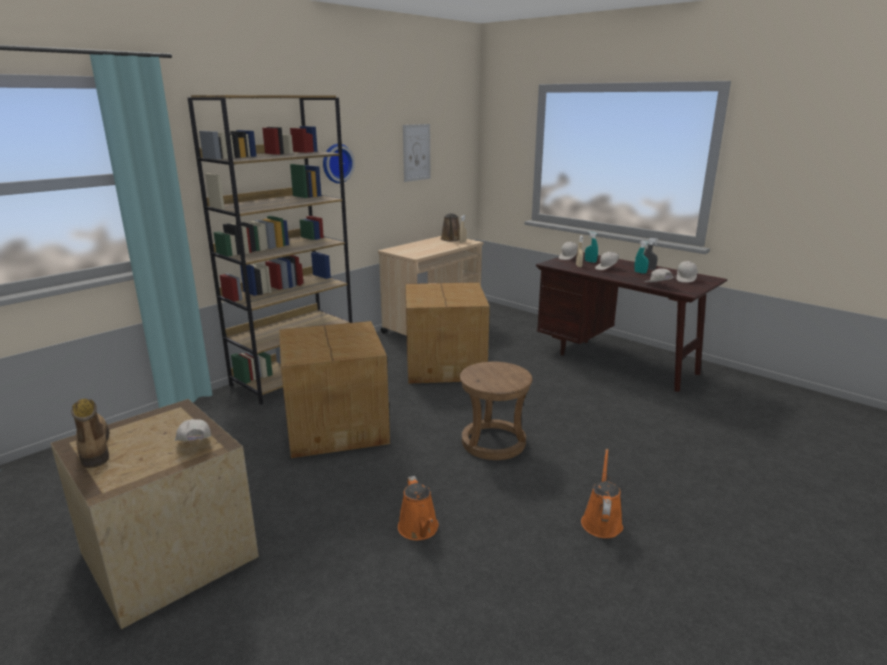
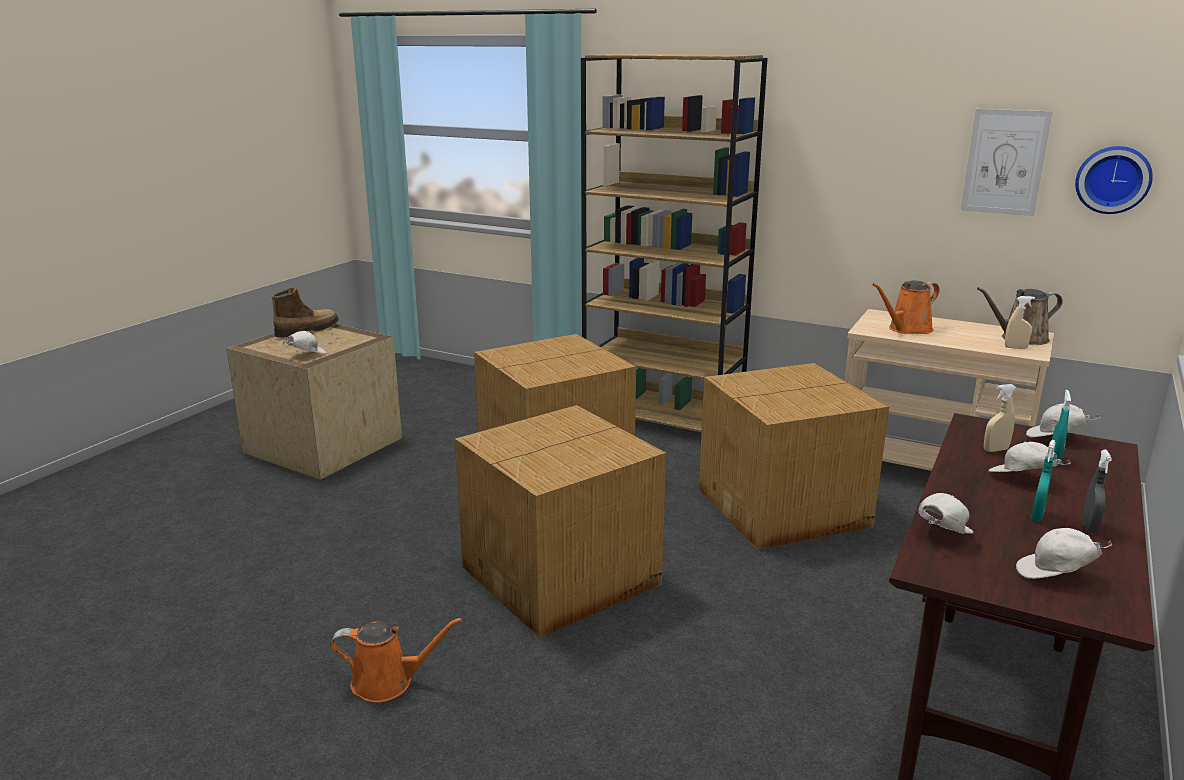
camera: 75 degrees right, 0 degrees up
wall clock [323,144,355,183] -> wall clock moved to [1075,146,1153,214]
orange watering can [398,476,439,540] -> orange watering can moved to [872,280,940,334]
brown stool [460,362,533,460] -> cardboard box [455,405,666,638]

